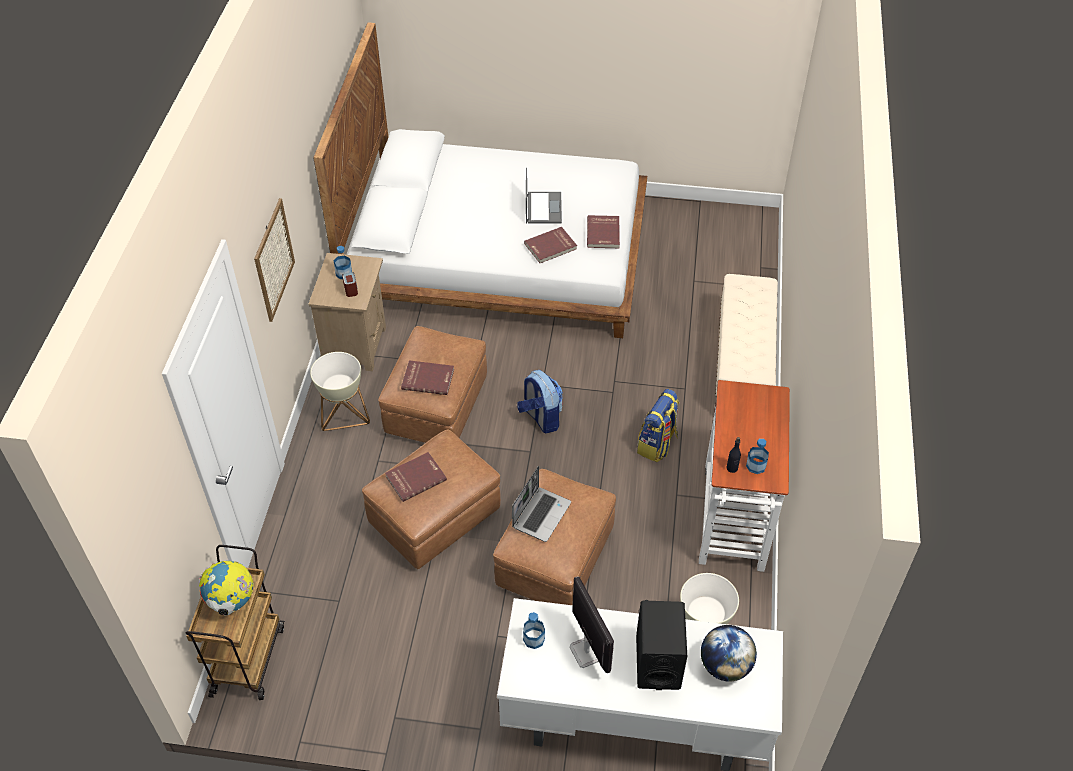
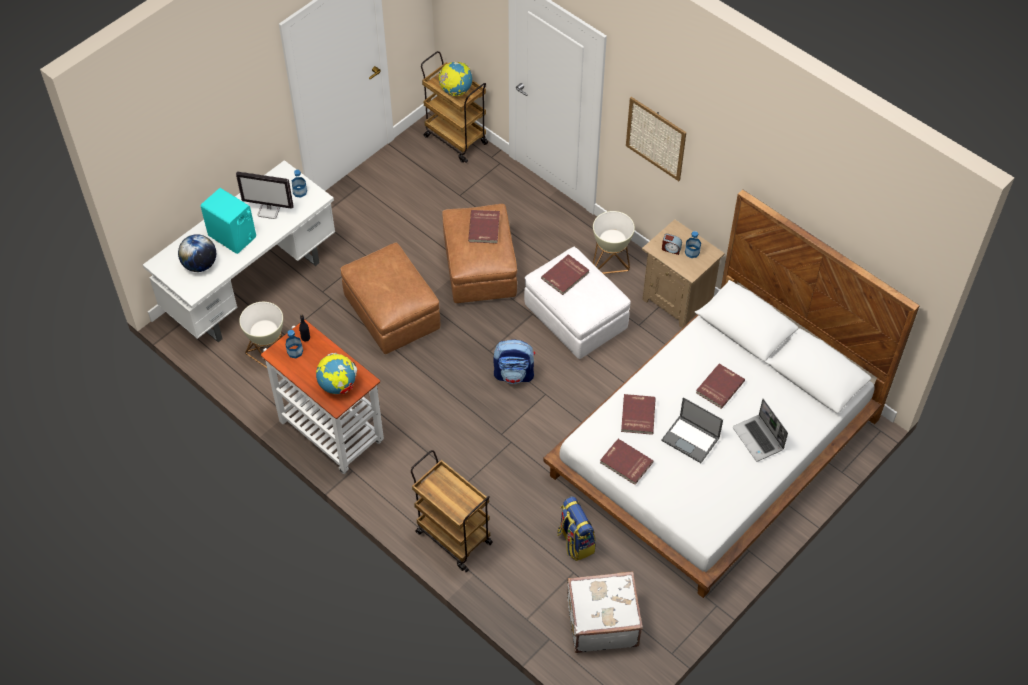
camera: 125 degrees right, 5 degrees up
brown ottoman [378,326,487,443] -> white ottoman [524,247,630,359]
laptop [512,466,571,542] -> laptop moved to [733,399,788,462]
black speaker [636,600,687,690] -> turquoise speaker [201,188,256,254]
backpack [637,389,680,463] -> backpack moved to [557,496,596,561]
beige bench [714,274,778,414] -> brown cart [411,450,493,572]
none -> globe [316,353,357,394]
none -> white suitcase [567,571,643,653]
none -> red book [696,363,745,409]

